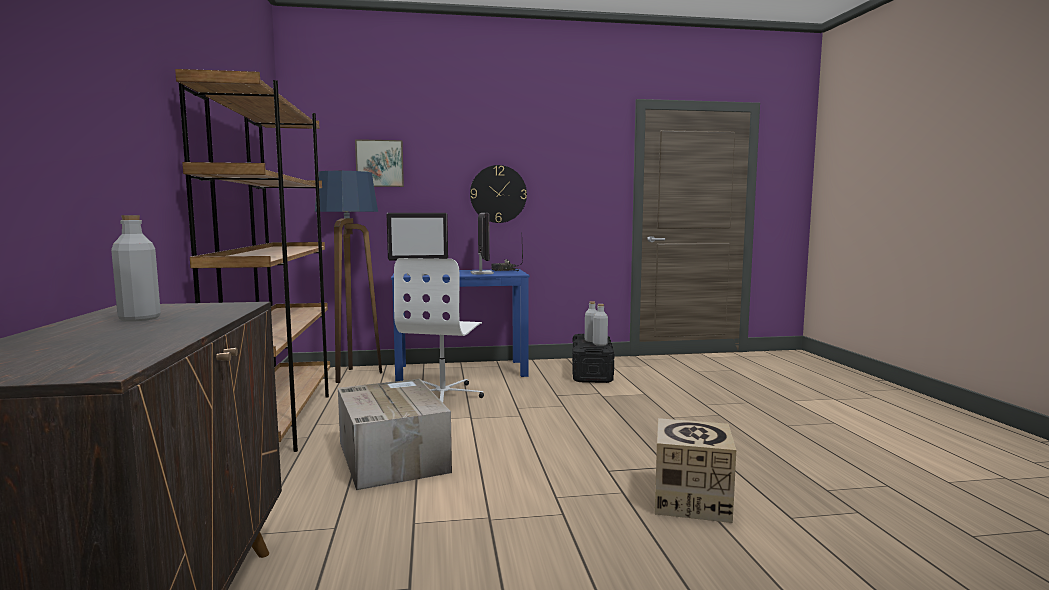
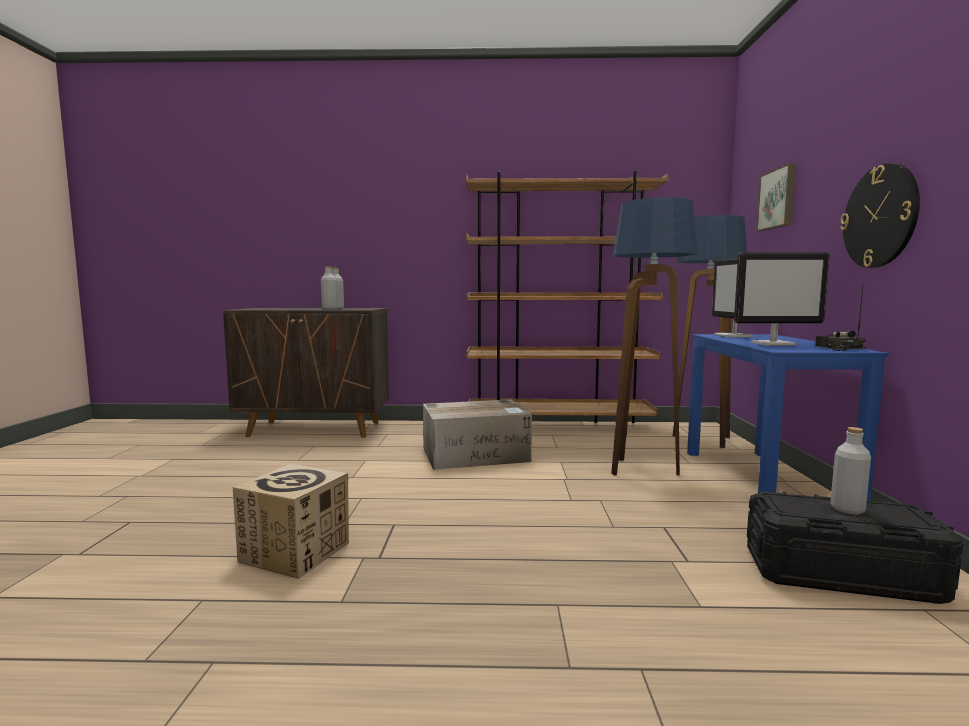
camera: 100 degrees right, 0 degrees up
white office chair [394,258,484,402] -> floor lamp [611,197,698,476]
grey bottle [593,304,608,346] -> grey bottle moved to [321,266,338,310]

